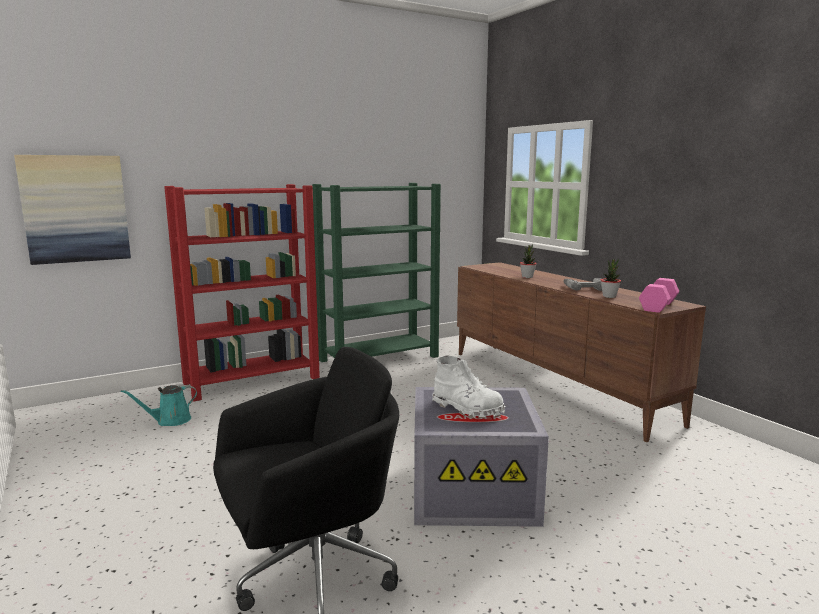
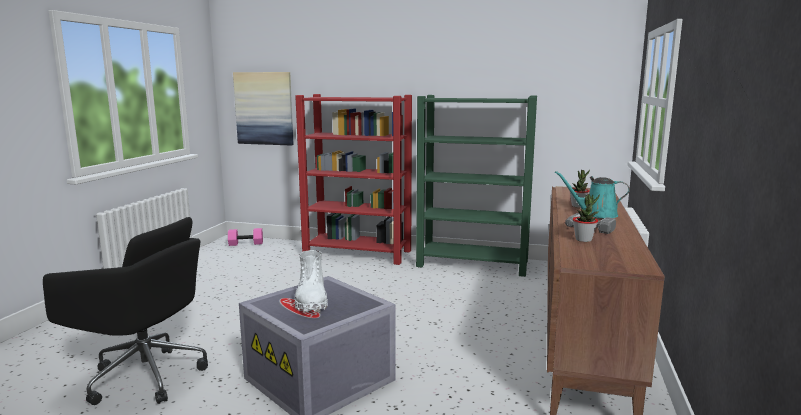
camera: 45 degrees right, 0 degrees up
turquoise watering can [121,385,197,426] -> turquoise watering can moved to [555,171,630,218]
pink dumbbell [639,278,679,313] -> pink dumbbell moved to [228,228,263,246]

